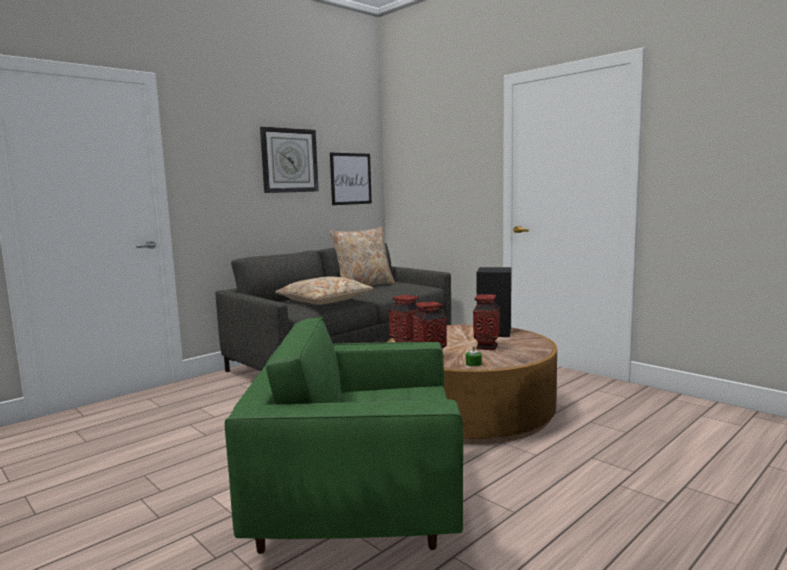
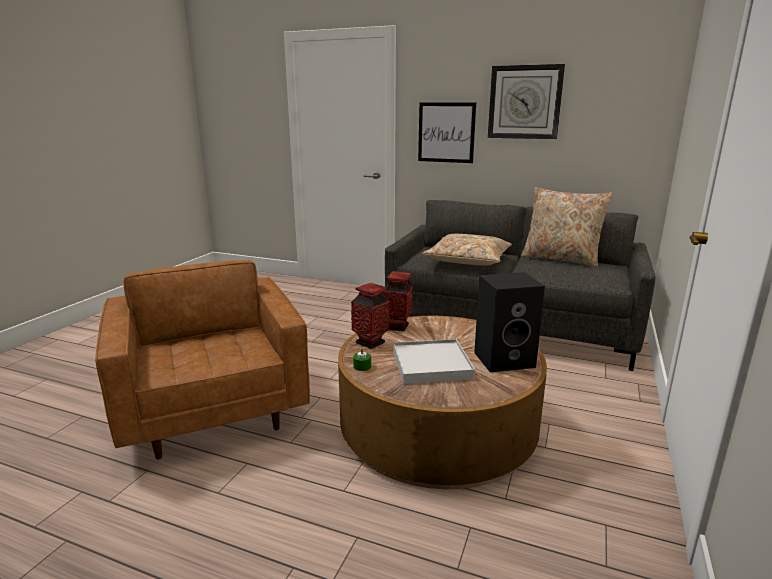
camera: 65 degrees right, 10 degrees up
green armchair [225,317,463,554] -> brown armchair [95,260,310,460]
picture [330,153,372,205] -> picture moved to [418,103,476,163]
vase [473,294,500,350] -> white tray [393,339,475,384]

